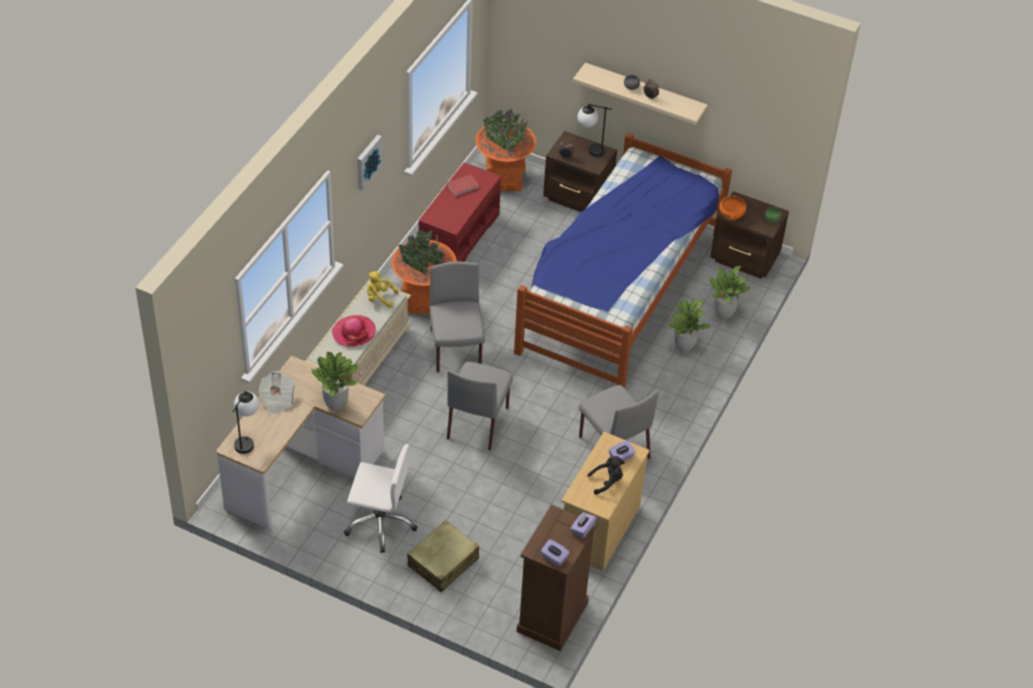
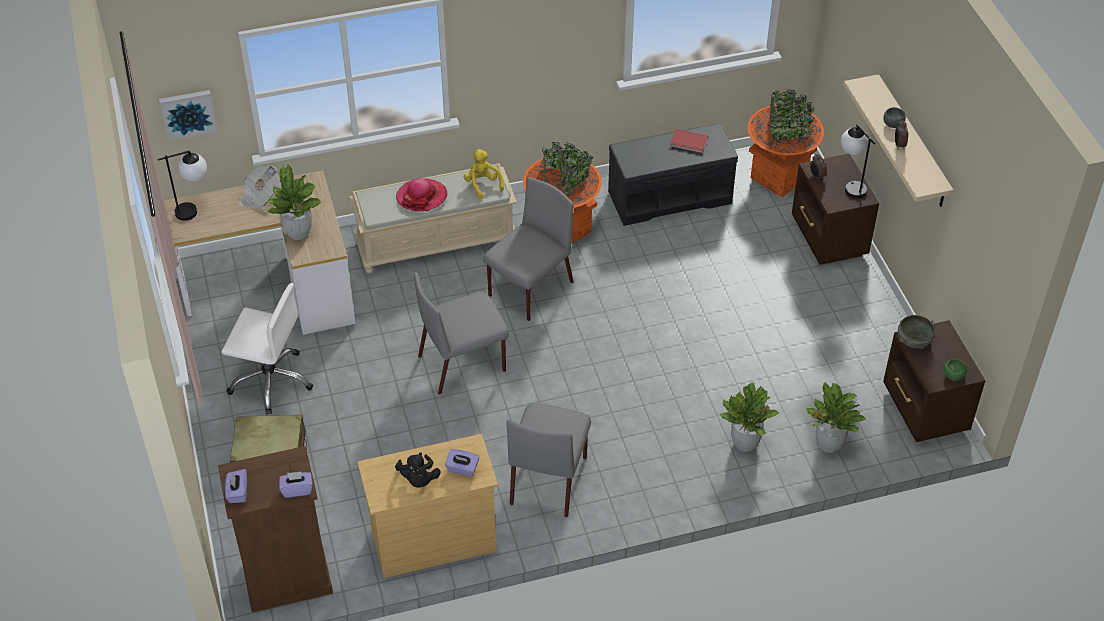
camera: 50 degrees right, 0 degrees up
white office chair [344,444,417,553] -> white office chair turned 45 degrees counterclockwise [222,283,313,414]
picture [357,135,382,191] -> picture moved to [159,90,218,141]
red bench [418,163,501,262] -> grey bench [608,123,738,226]
bed [514,133,732,388] -> none
black plush toy [587,456,625,495] -> black plush toy turned 45 degrees clockwise [395,452,441,488]
orange bowl [719,196,746,220] -> grey bowl [898,315,935,348]

